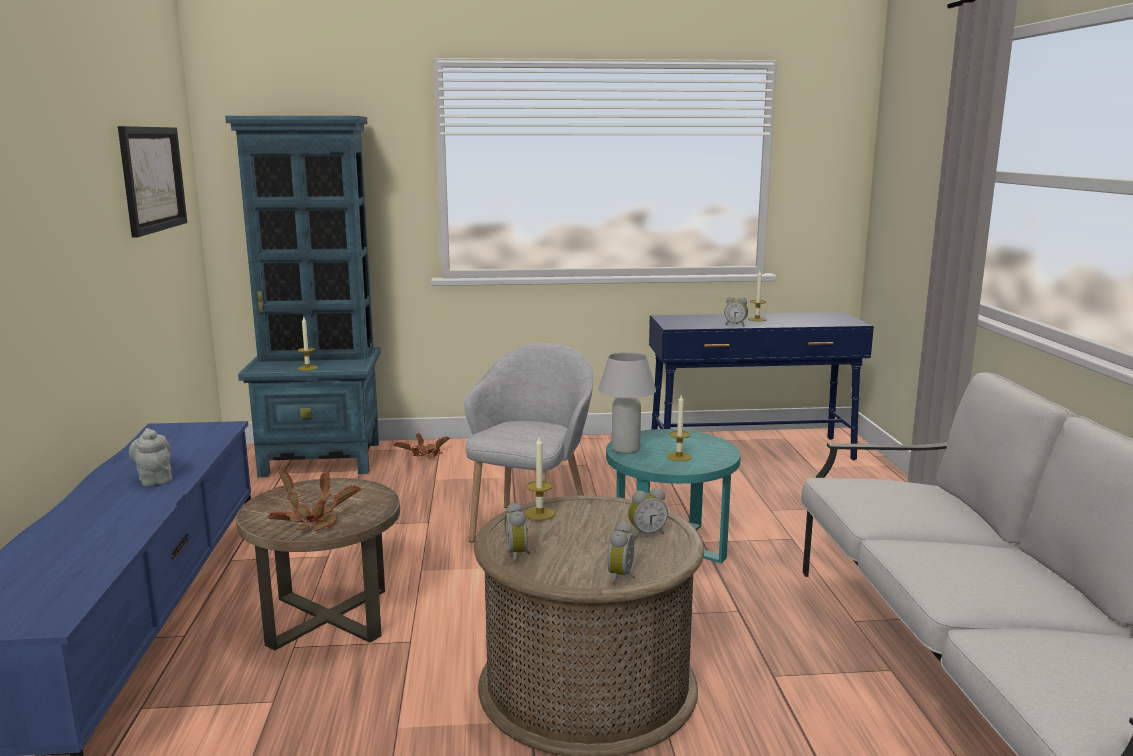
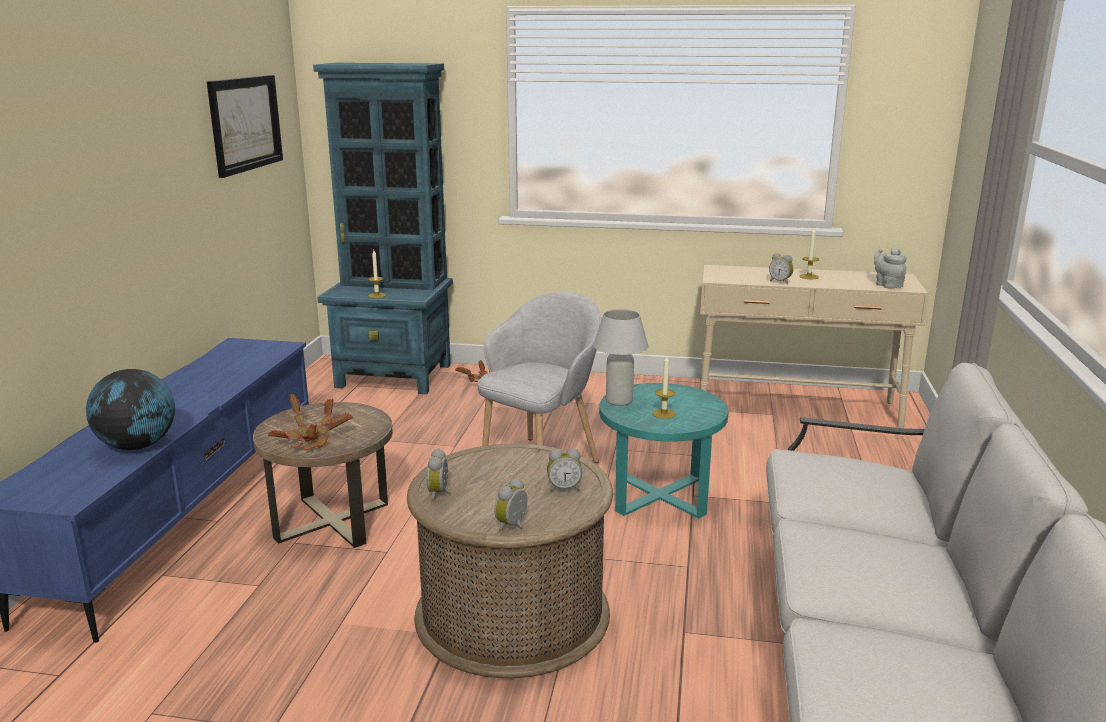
camera: 15 degrees right, 5 degrees up
grey teapot [129,428,172,486] -> grey teapot moved to [874,248,907,289]
candle [524,437,555,520] -> none
blue console table [649,312,874,460] -> beige console table [700,265,929,428]
none -> globe [86,369,175,450]

